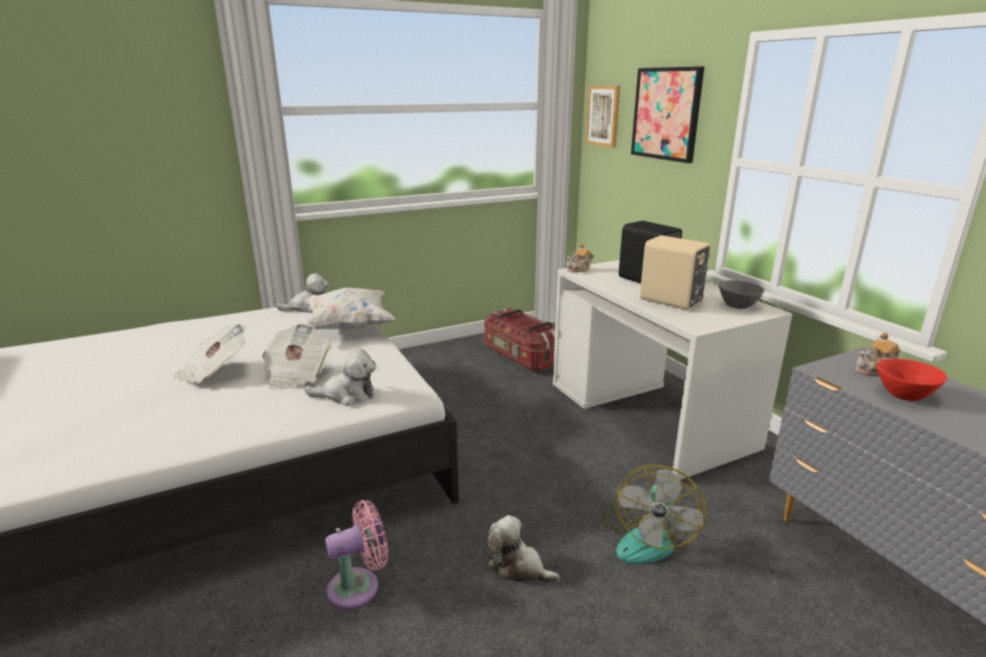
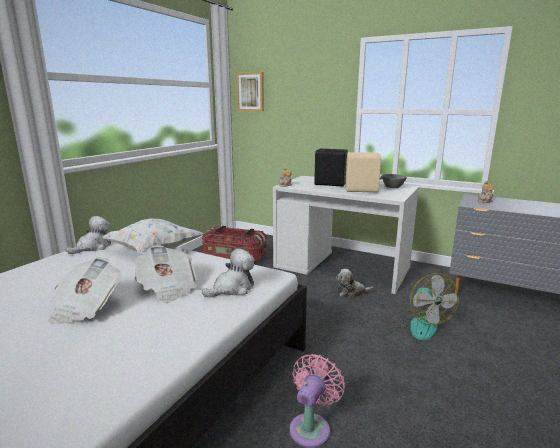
camera: 35 degrees left, 5 degrees down
plush toy [487,515,559,583] -> plush toy moved to [336,269,374,298]
picture [631,66,704,163] -> none
red bowl [877,359,947,401] -> none

